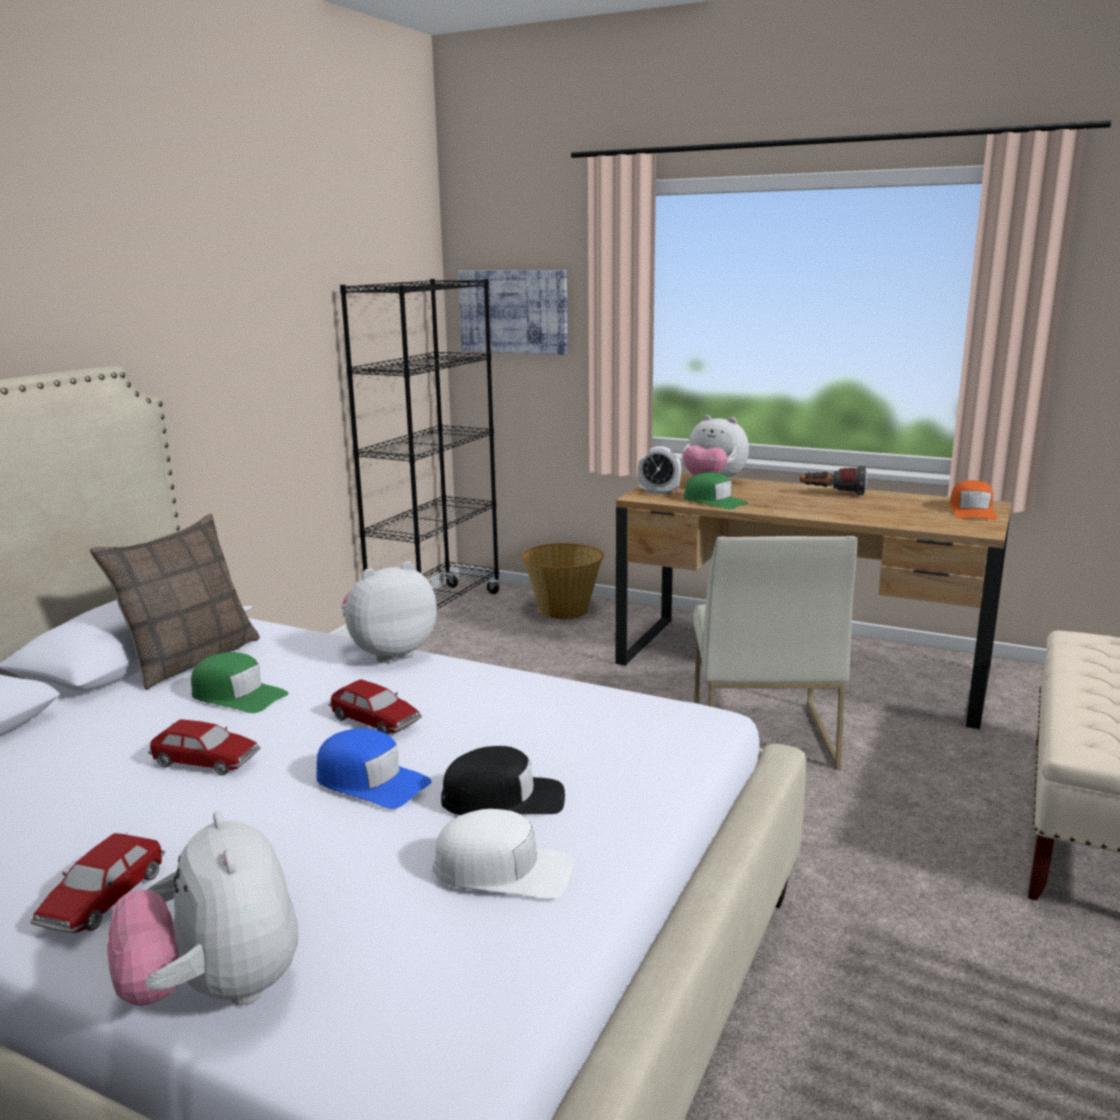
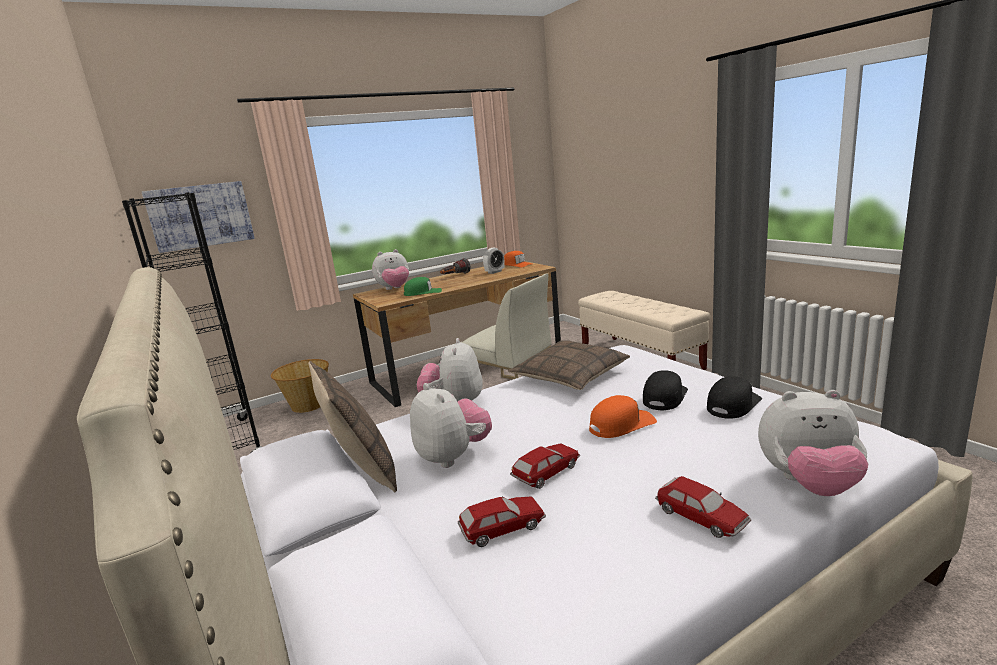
camera: 55 degrees left, 0 degrees up
green cap [191,652,289,713] -> plush toy [410,383,492,468]
blue cap [317,728,432,809] -> orange cap [589,395,657,438]
toy car [329,679,422,735] -> toy car moved to [458,496,546,547]
white cap [433,809,574,899] -> black cap [707,376,762,419]
alarm clock [638,446,681,495] -> alarm clock moved to [483,248,505,274]
none -> pillow [508,340,630,390]

